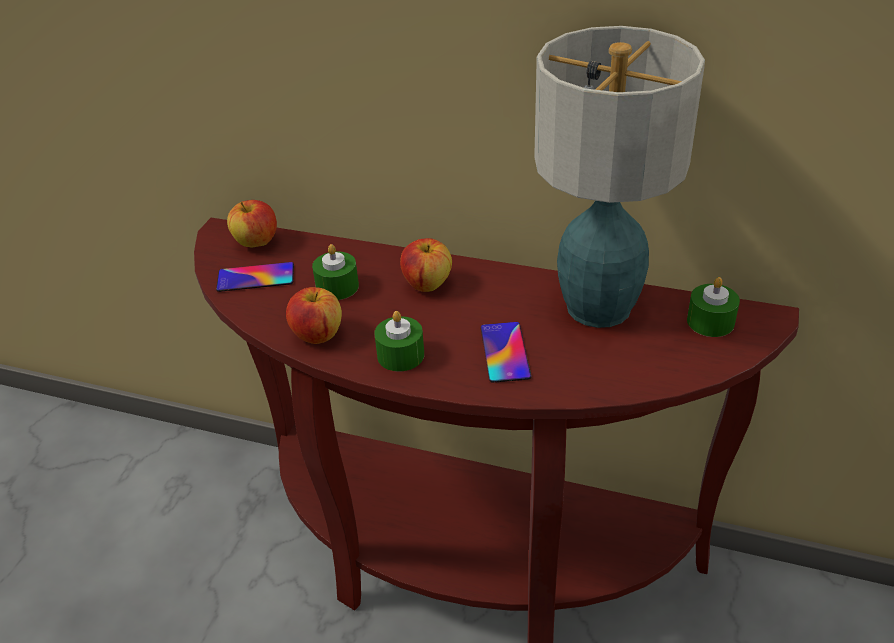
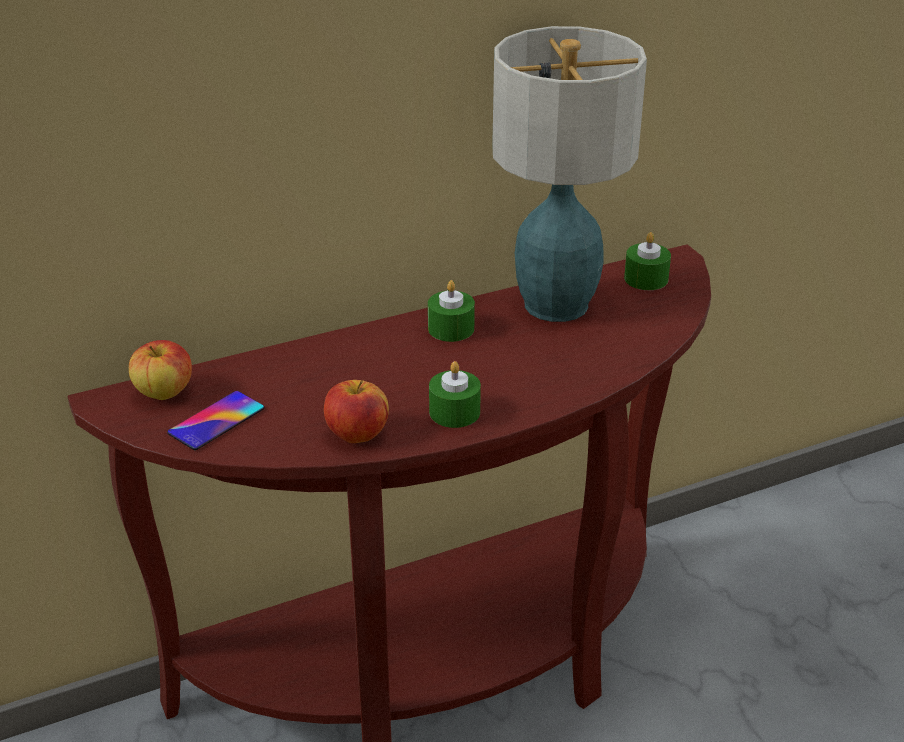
camera: 45 degrees left, 5 degrees down
green candle [312,244,359,300] -> green candle moved to [428,280,475,342]
apple [400,238,452,292] -> none
phone [481,322,531,383] -> none

